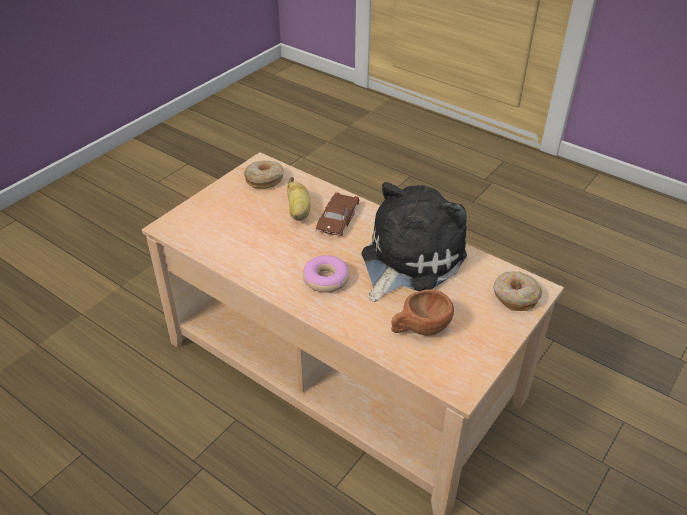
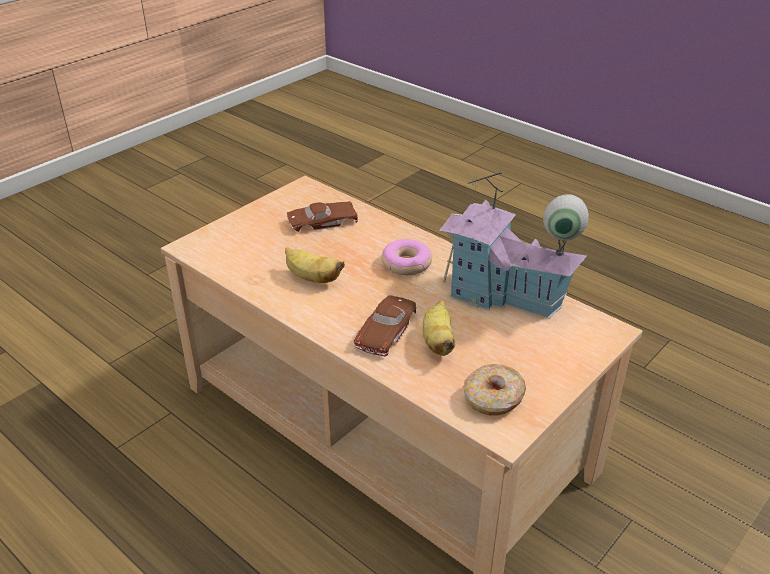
camera: 175 degrees left, 5 degrees down
plush toy [362,182,467,302] -> banana [285,247,345,283]
brown cup [391,289,454,336] -> brown toy car [287,202,359,232]
donut [493,271,542,311] -> none
none -> toy house [439,172,589,319]

